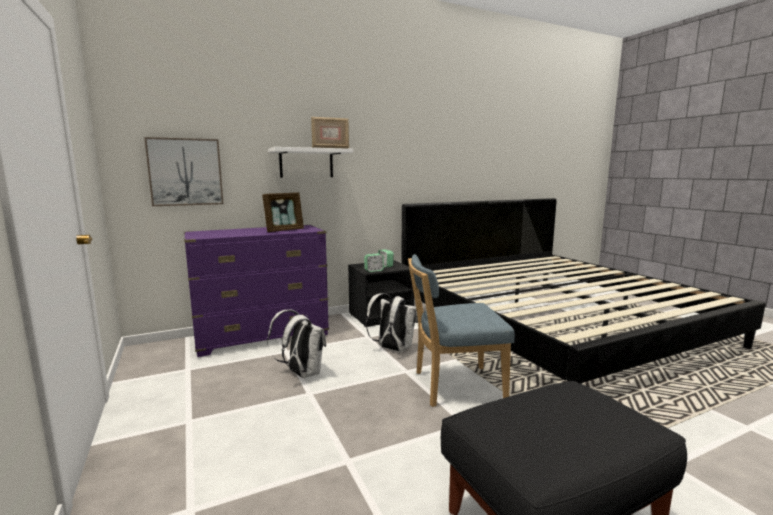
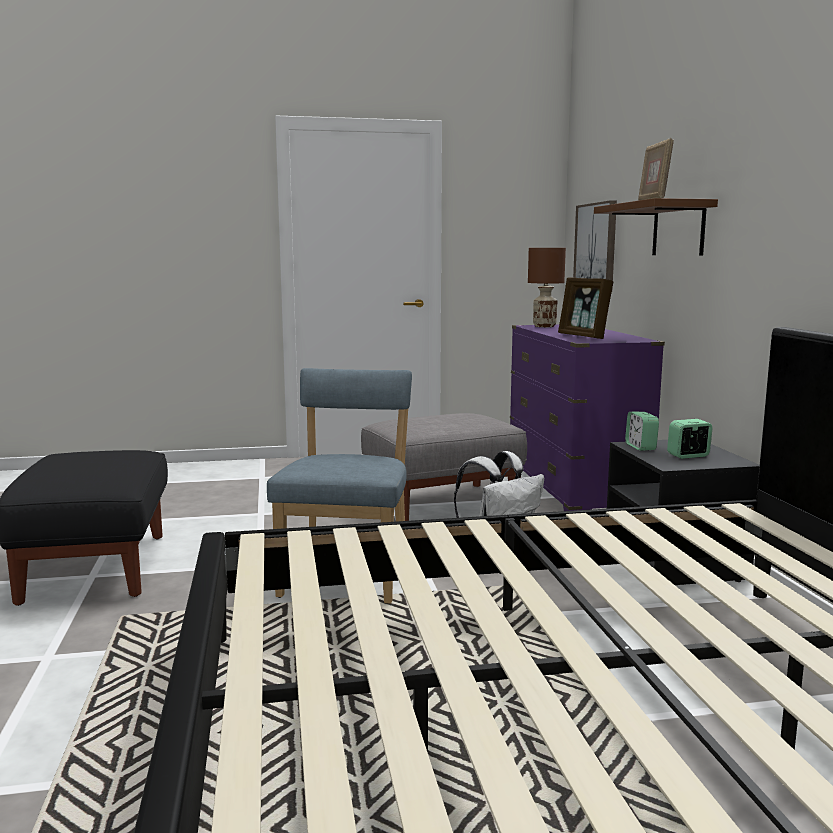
camera: 105 degrees right, 0 degrees up
white backpack [267,310,326,378] -> grey ottoman [361,413,527,521]
white shelf [268,147,353,178] -> brown shelf [594,198,718,255]
none -> brown table lamp [528,248,566,327]

